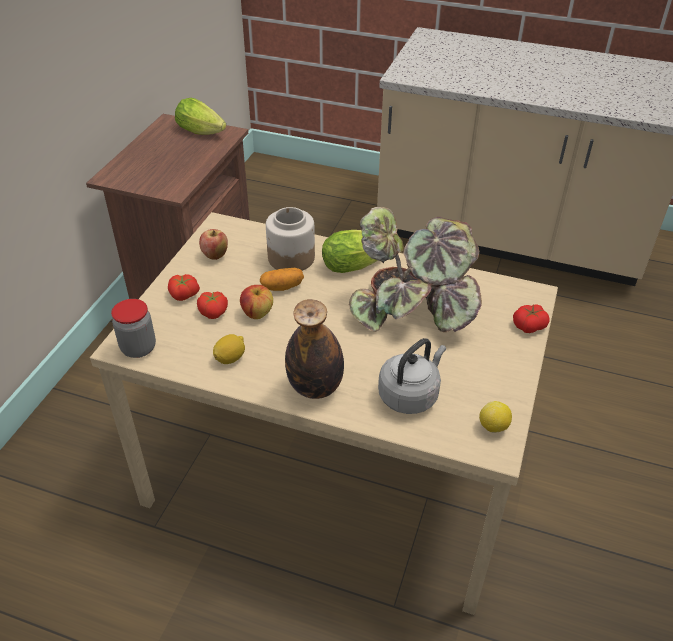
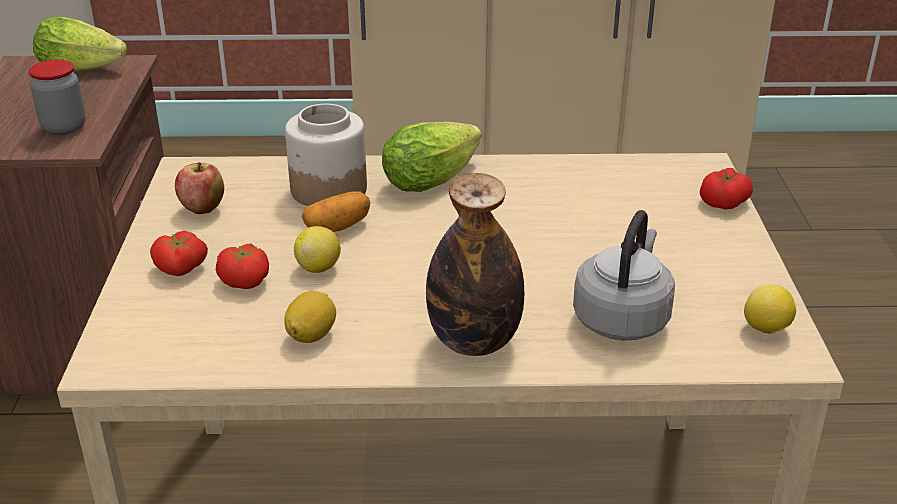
camera: 20 degrees left, 10 degrees down
jar [111,299,156,358] -> jar moved to [29,60,85,135]
apple [240,285,273,319] -> lemon [294,226,341,273]
potted plant [349,207,482,332] -> none

